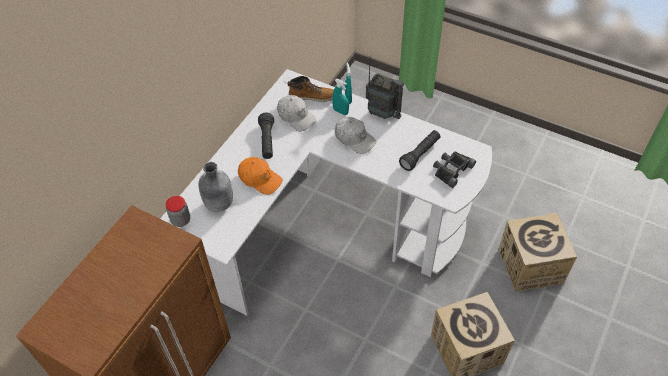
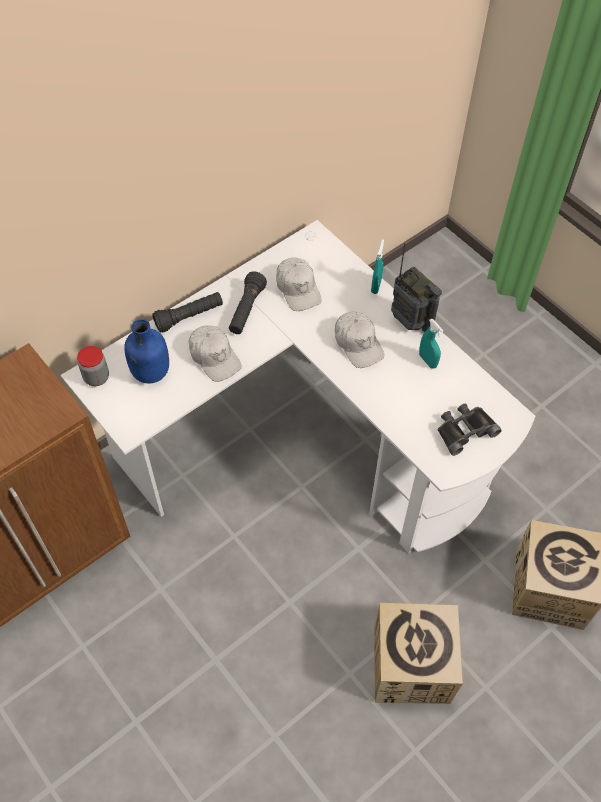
camera: 20 degrees right, 5 degrees up
grey bottle [198,162,233,212] -> blue bottle [124,319,169,383]
orange cap [238,157,283,195] -> white cap [189,325,242,382]
boot [288,76,334,102] -> none
turquoise spray bottle [332,79,349,115] -> turquoise spray bottle moved to [419,319,443,369]
black flashlight [399,130,440,171] -> black flashlight moved to [152,292,223,333]

